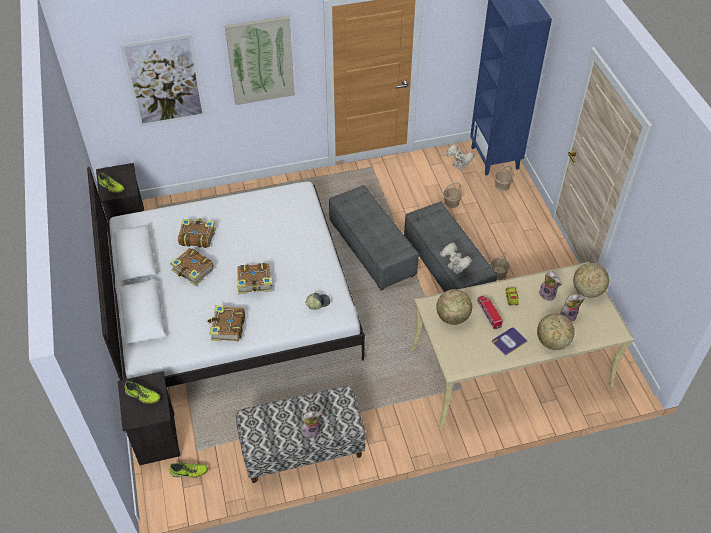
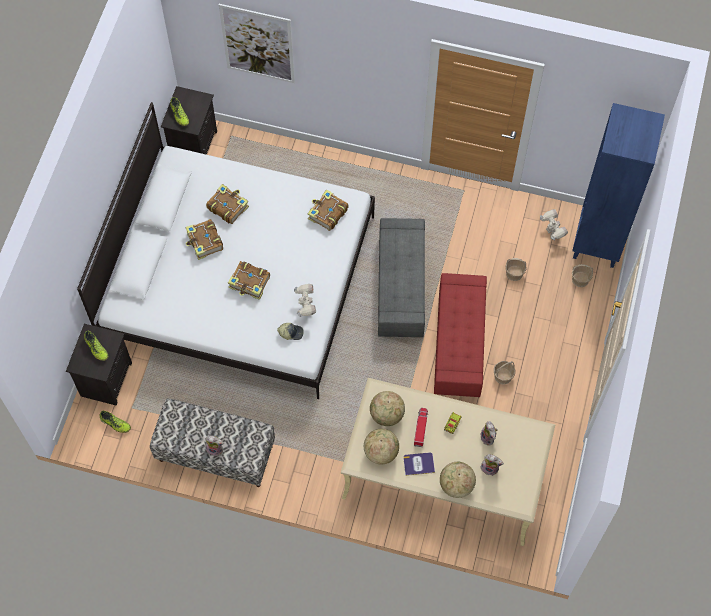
camera: 30 degrees right, 15 degrees up
book [207,305,245,341] -> book moved to [308,189,348,231]
picture [225,16,295,105] -> none
grey ottoman [404,202,498,292] -> red ottoman [434,273,487,397]
toy robot [440,243,472,274] -> toy robot moved to [294,284,316,317]
globe [573,263,609,298] -> globe moved to [364,429,399,465]

